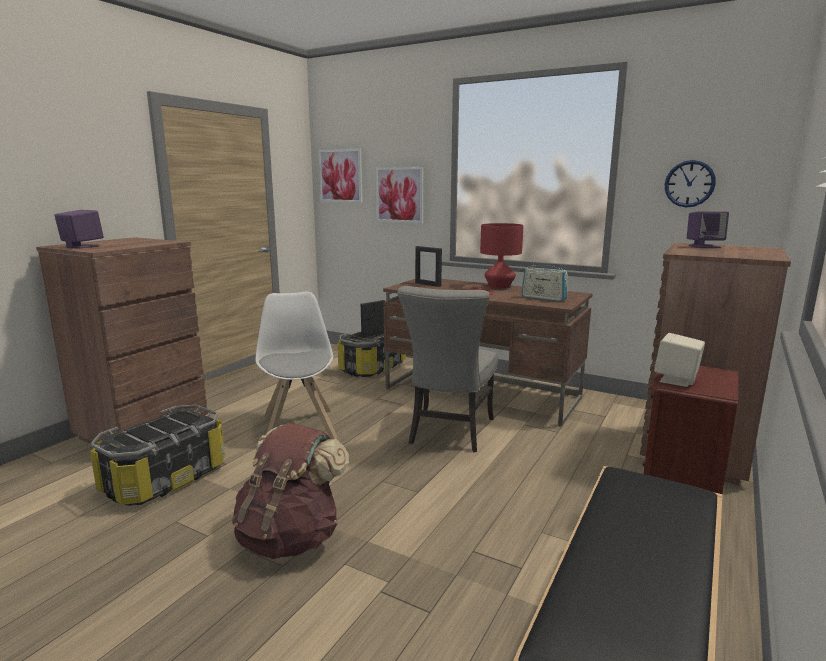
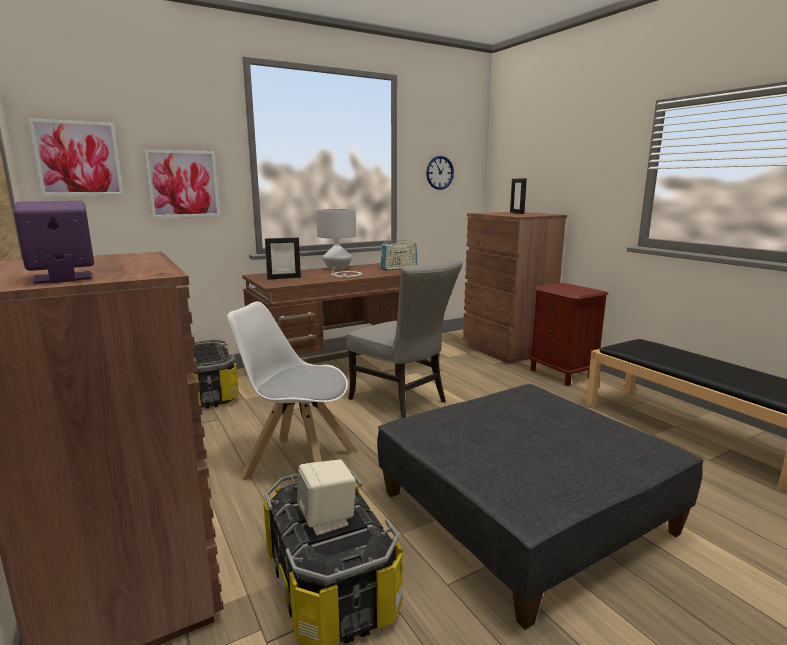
camera: 60 degrees left, 0 degrees up
brown backpack [232,423,349,559] -> grey ottoman [377,384,704,630]
picture frame [361,300,385,338] -> picture frame moved to [510,179,527,214]
red table lamp [466,223,523,295] -> white table lamp [316,209,362,277]
beige speaker [654,333,705,387] -> beige speaker moved to [297,459,356,536]
purple speaker [687,211,729,248] -> none

